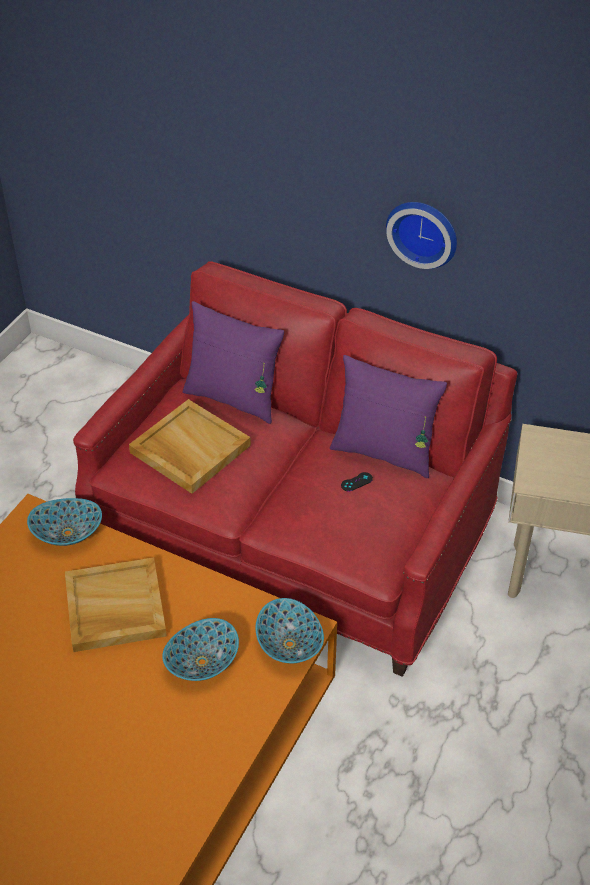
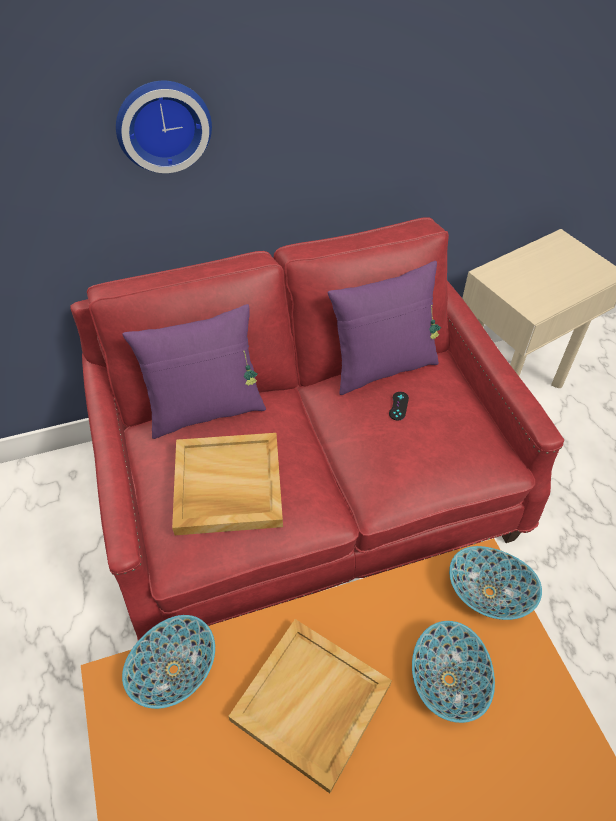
camera: 45 degrees left, 5 degrees up
wall clock [386,202,457,269] -> wall clock moved to [116,81,212,173]

